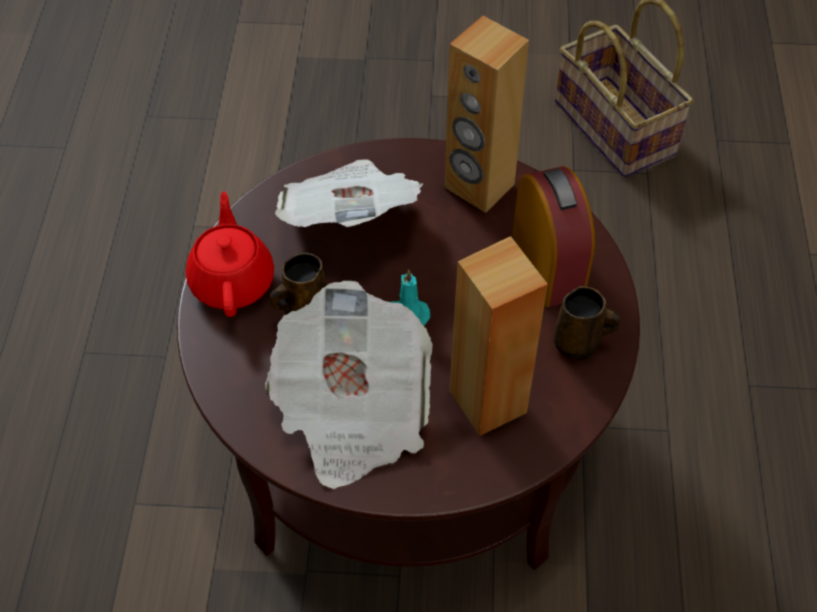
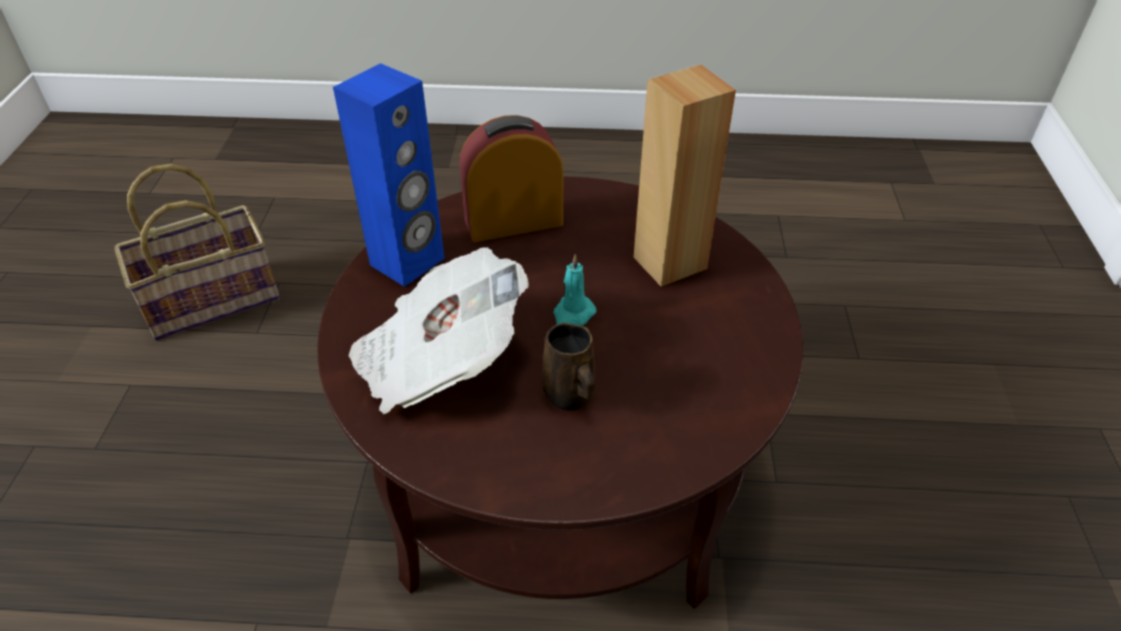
camera: 90 degrees left, 10 degrees down
red teapot [186,192,274,317] -> none
newspaper [265,281,433,489] -> none
brown speaker [444,16,529,213] -> blue speaker [333,63,445,287]
brown mug [553,286,620,360] -> none

